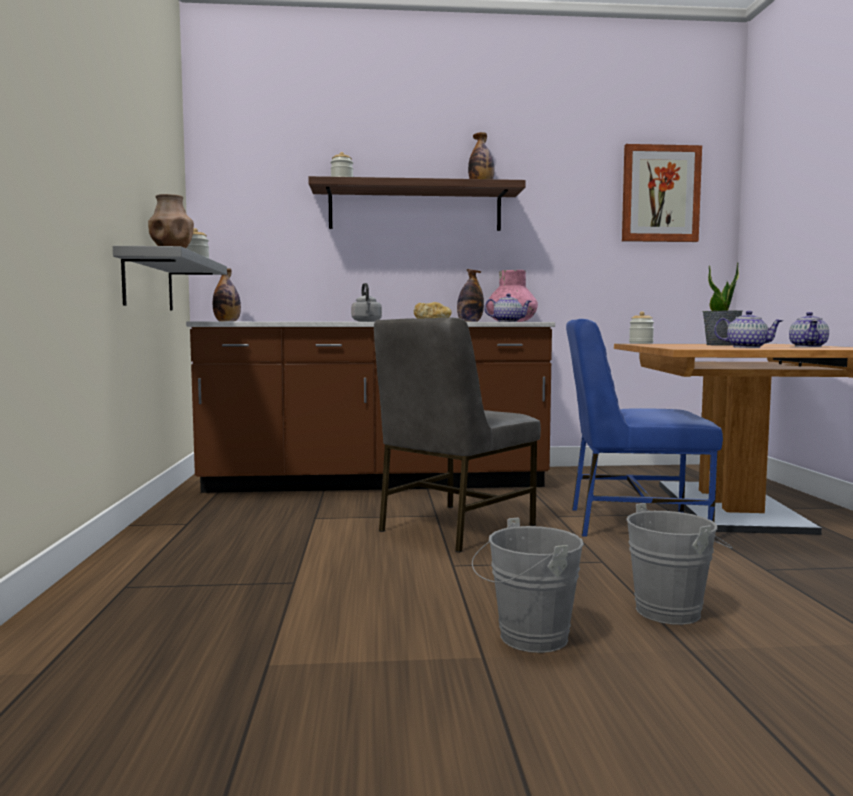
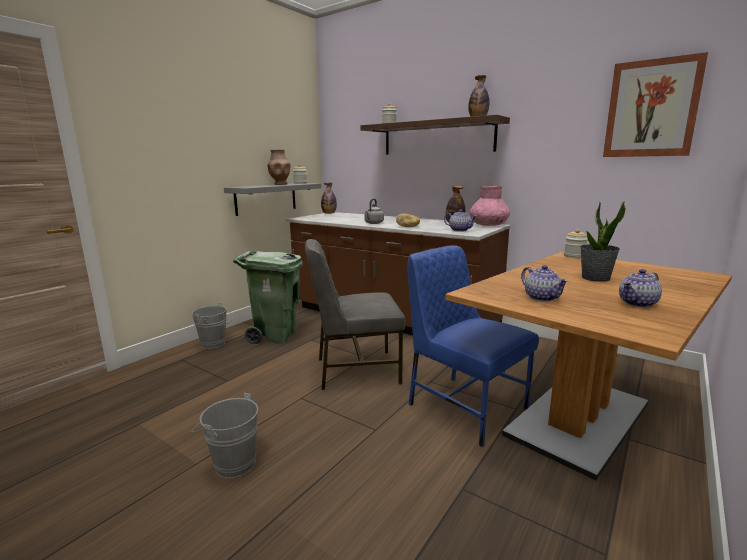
camera: 40 degrees right, 10 degrees up
grey bucket [626,503,733,625] -> grey bucket moved to [192,303,233,349]
none -> green trash can [233,251,303,344]

